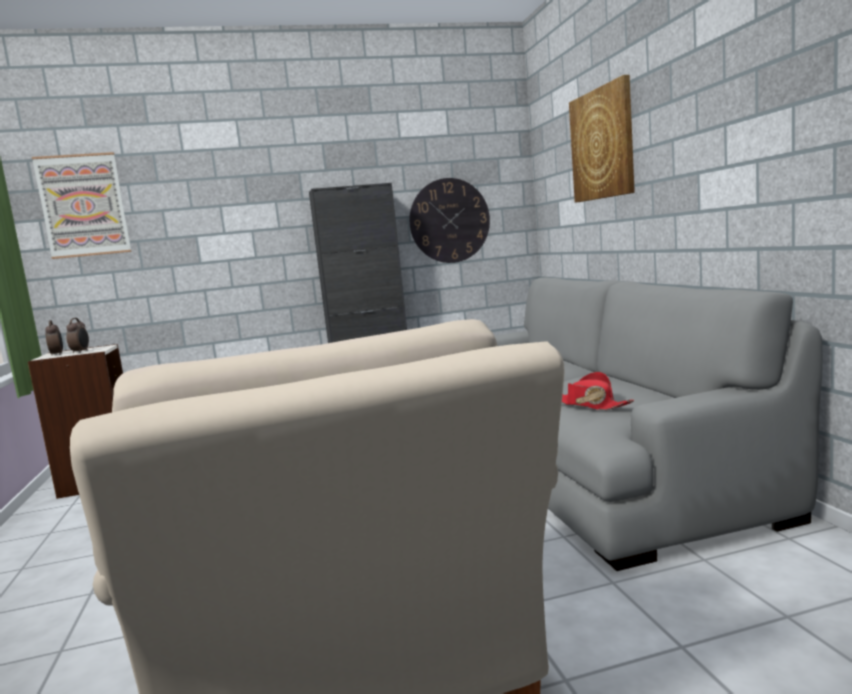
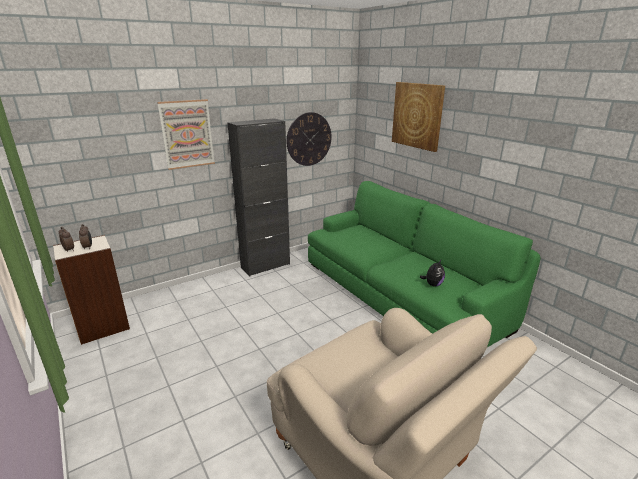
camera: 20 degrees left, 15 degrees up
picture [32,152,132,259] -> picture moved to [157,99,215,170]
grey sofa [494,278,823,571] -> green sofa [308,181,541,347]
red hat [562,372,634,410] -> plush toy [420,260,445,287]

